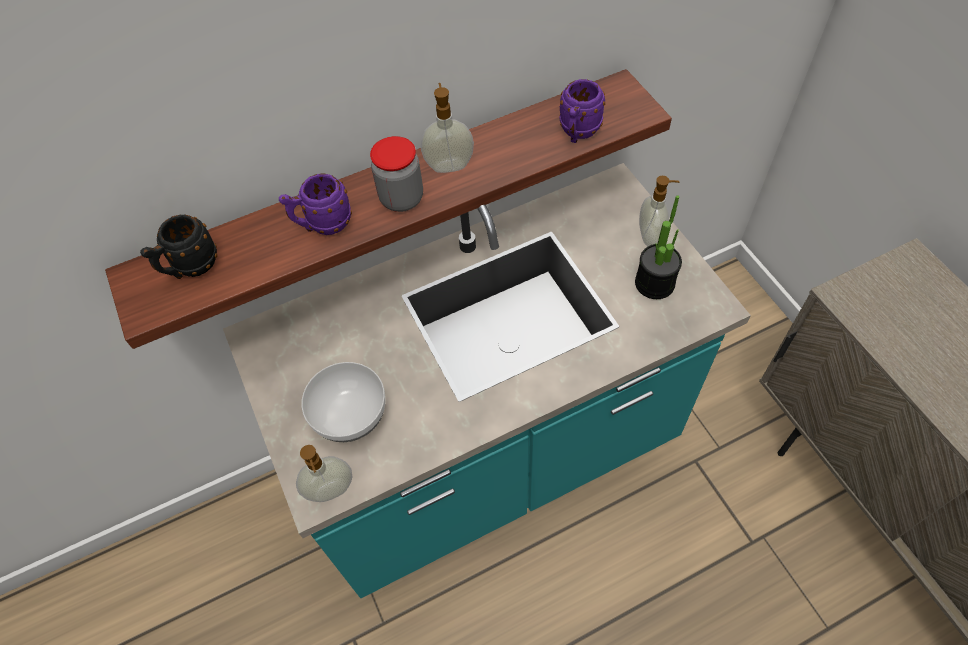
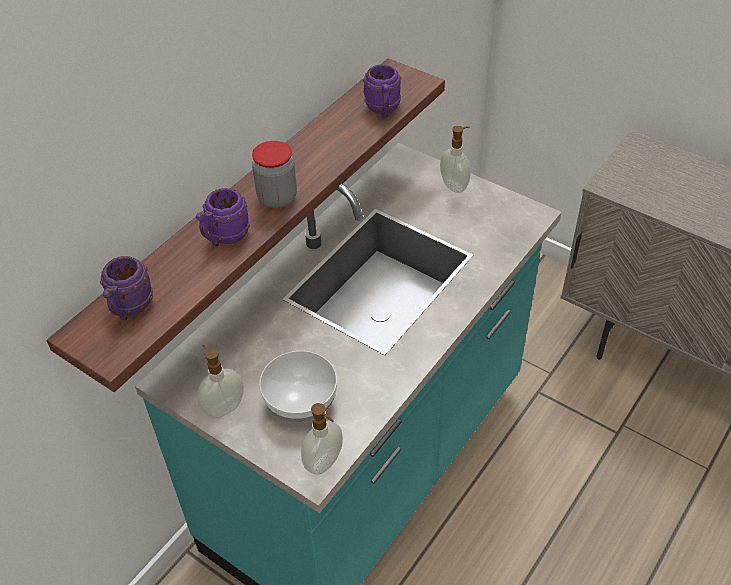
camera: 30 degrees left, 10 degrees down
black mug [140,214,217,279] -> purple mug [100,256,153,320]
soap dispenser [421,83,474,173] -> soap dispenser moved to [197,345,244,418]
potted plant [635,195,682,299] -> none

